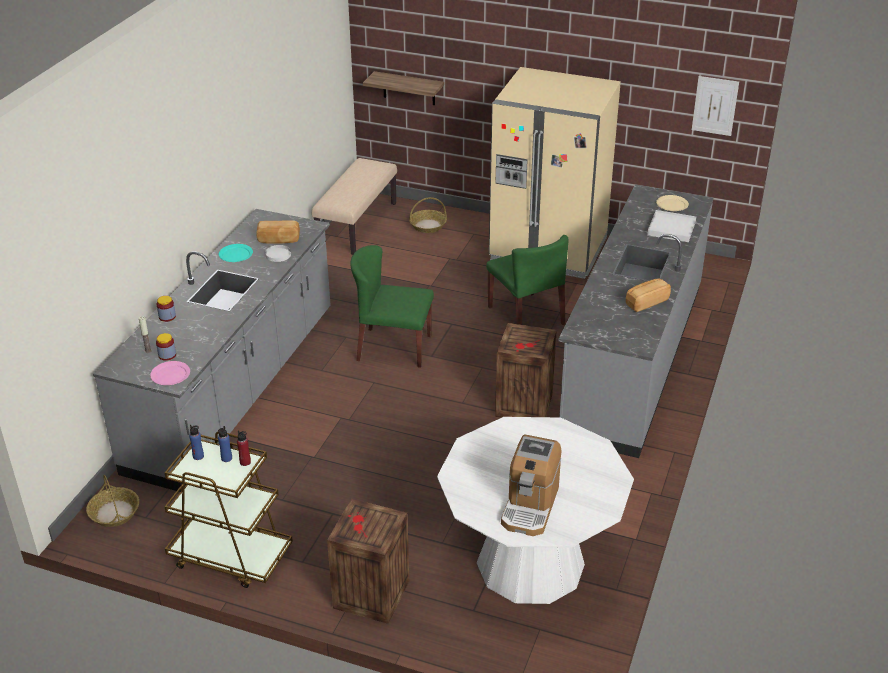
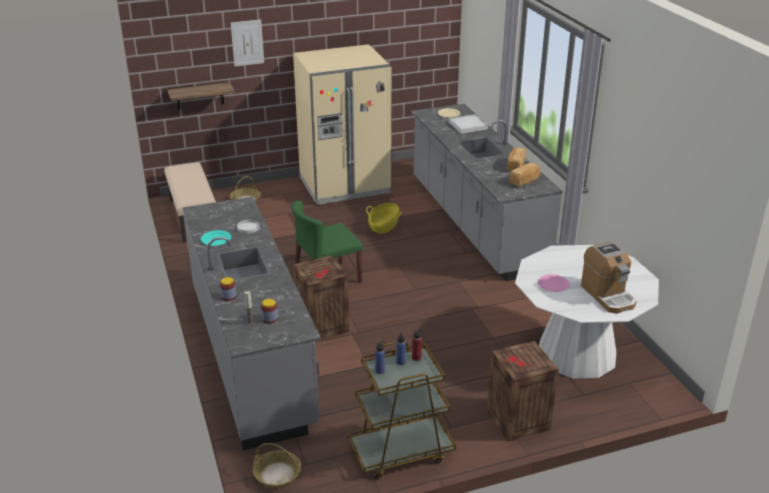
camera: 40 degrees left, 5 degrees down
pink plate [150,361,190,385] -> pink plate moved to [538,274,570,292]
bread [256,220,300,244] -> bread moved to [509,163,540,186]
green chair [486,235,568,325] -> basket [366,203,402,233]
crate [495,323,557,418] -> crate moved to [293,255,349,340]
picture [692,76,739,136] -> picture moved to [231,19,264,66]

